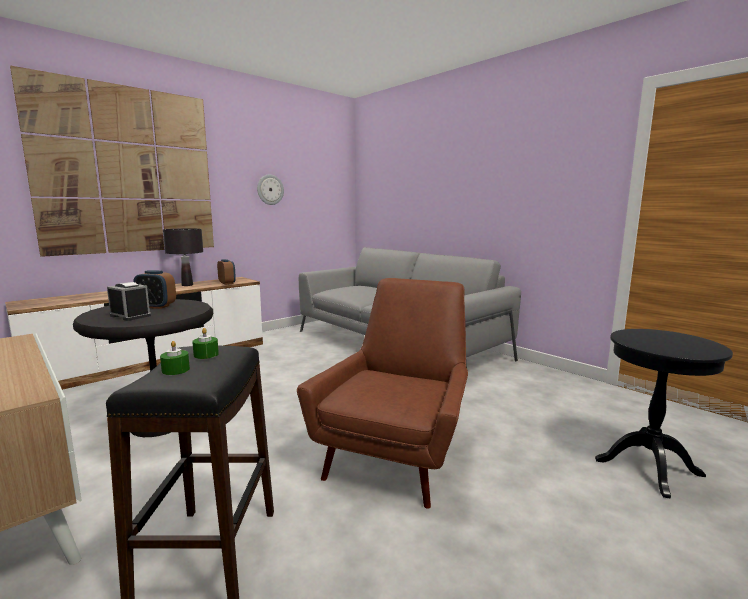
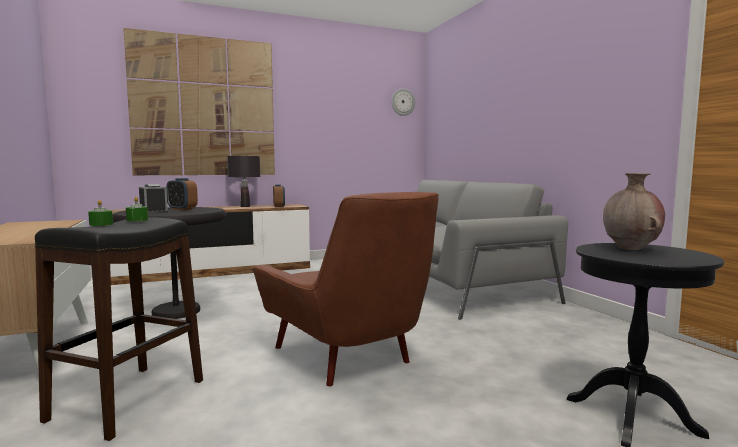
camera: 20 degrees right, 5 degrees down
wall clock [257,174,284,205] -> wall clock moved to [391,88,415,116]
brown armchair [297,278,468,509] -> brown armchair turned 105 degrees clockwise [253,192,439,386]
none -> brown vase [603,173,665,250]

